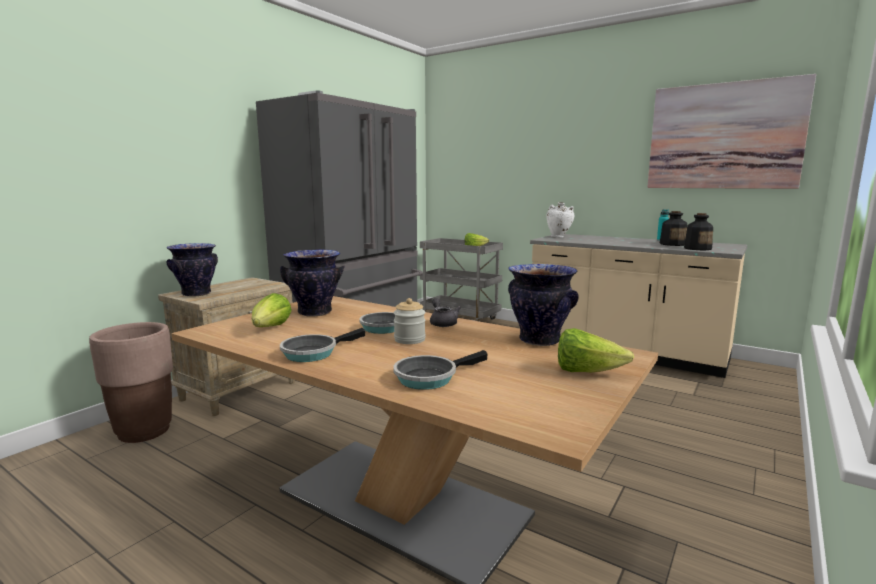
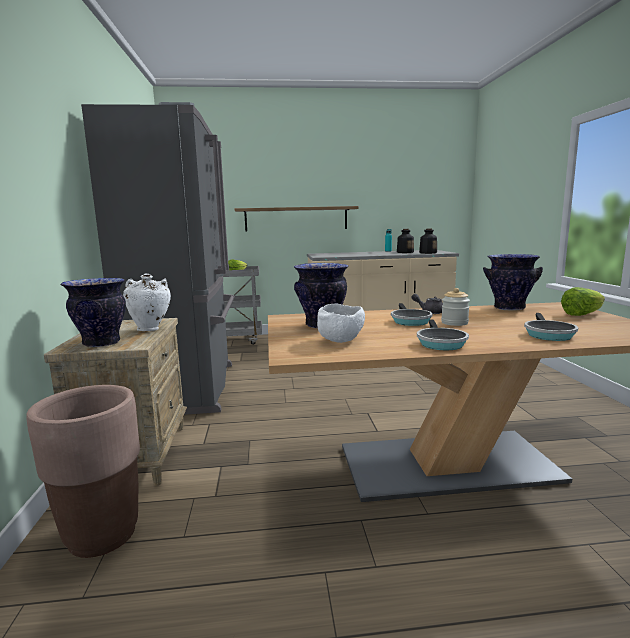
camera: 40 degrees left, 0 degrees up
lettuce [252,293,292,327] -> white bowl [317,303,365,343]
white vase [546,202,575,238] -> white vase moved to [123,273,171,331]
picture [647,74,816,189] -> none
none -> shelf [235,206,359,231]

